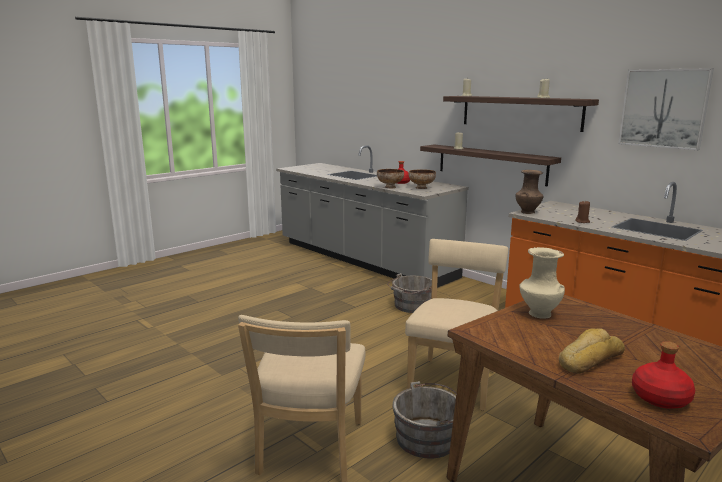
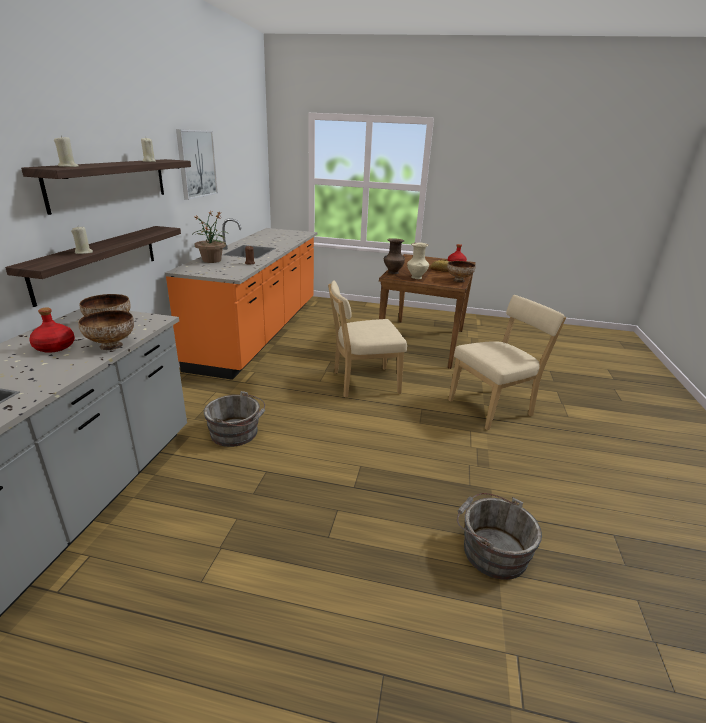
camera: 125 degrees left, 10 degrees up
grey bucket [392,381,457,459] -> grey bucket moved to [457,493,542,580]
brown vase [516,170,544,214] -> brown vase moved to [384,238,405,274]
none -> potted plant [194,211,227,263]
none -> bowl [447,261,476,282]

